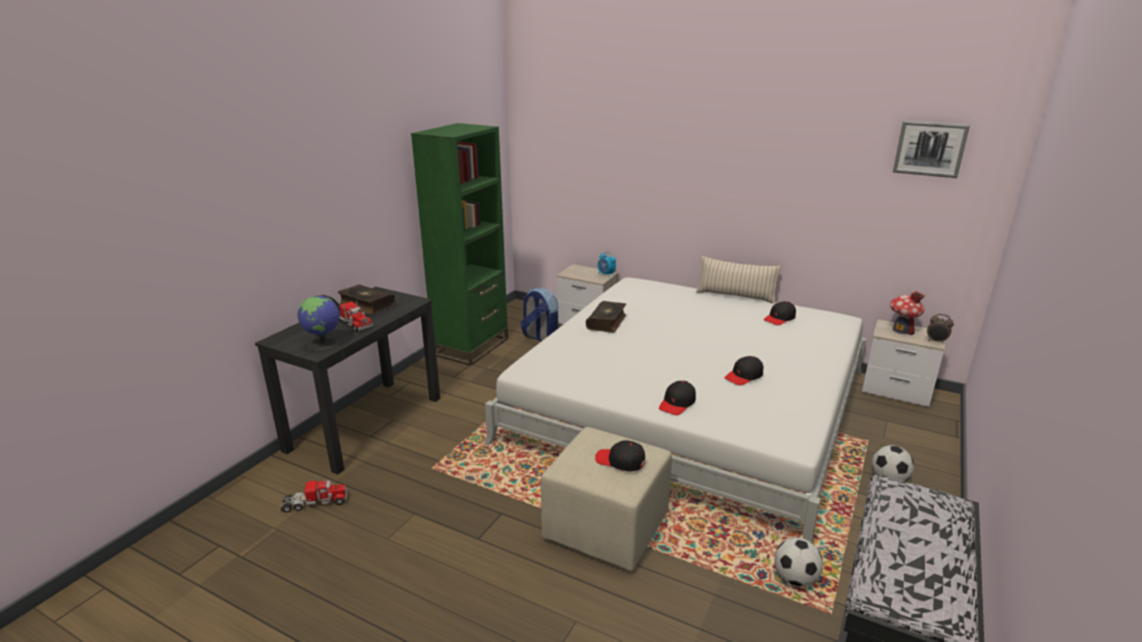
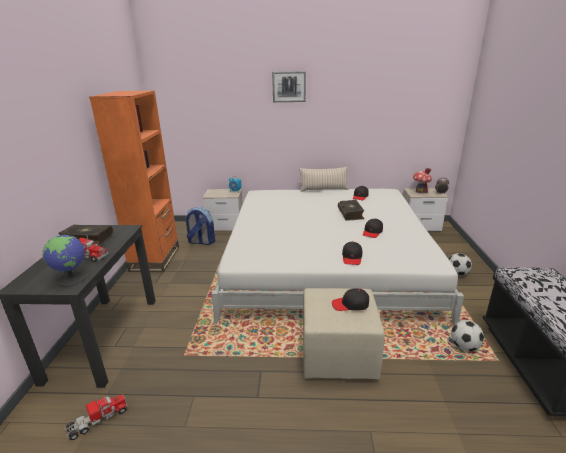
camera: 25 degrees left, 0 degrees up
green bookcase [411,123,508,366] -> orange bookcase [89,90,179,272]
book [586,301,626,333] -> book moved to [338,200,364,221]
picture [893,121,970,178] -> picture moved to [272,71,306,102]

